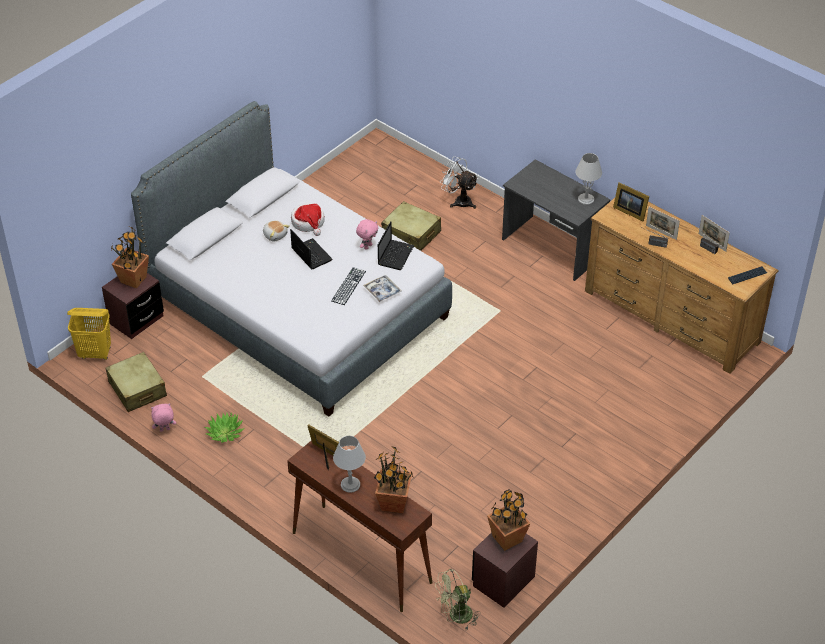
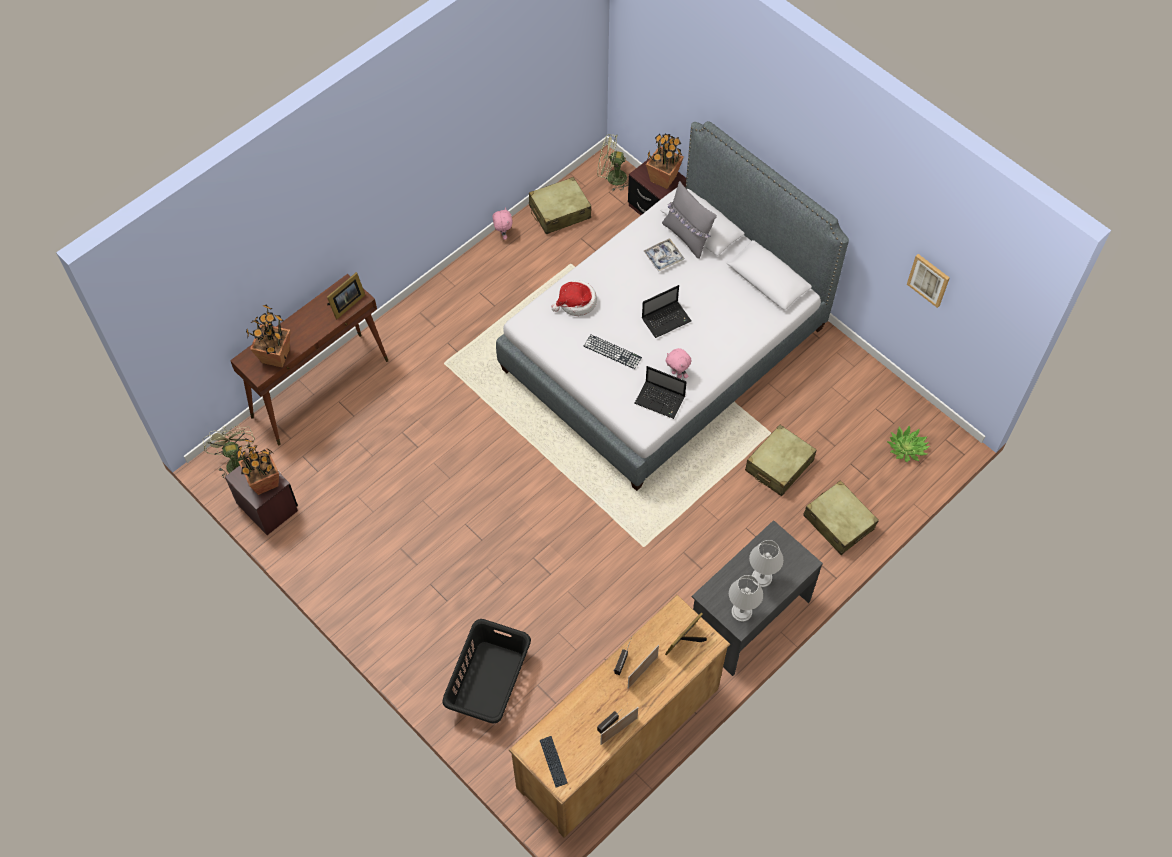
camera: 95 degrees right, 15 degrees up
yellow laundry basket [67,308,111,360] -> green fan [597,134,629,191]
potted plant [205,413,245,443] -> potted plant moved to [887,426,930,462]
plush toy [263,220,290,242] -> none
hat [291,203,325,236] -> hat moved to [551,280,597,316]
grey table lamp [333,436,366,493] -> grey table lamp moved to [749,540,784,587]
tray [363,275,402,302] -> tray moved to [644,238,684,272]
white fan [440,156,478,209] -> beige suitcase [803,480,879,555]
none -> black laundry basket [442,619,531,724]
none -> grey pillow [662,181,717,259]
none -> picture [907,254,950,308]

